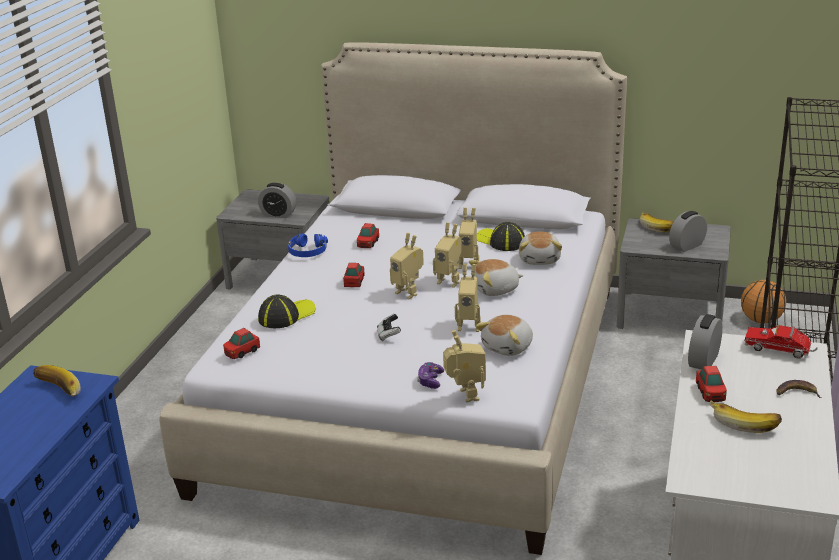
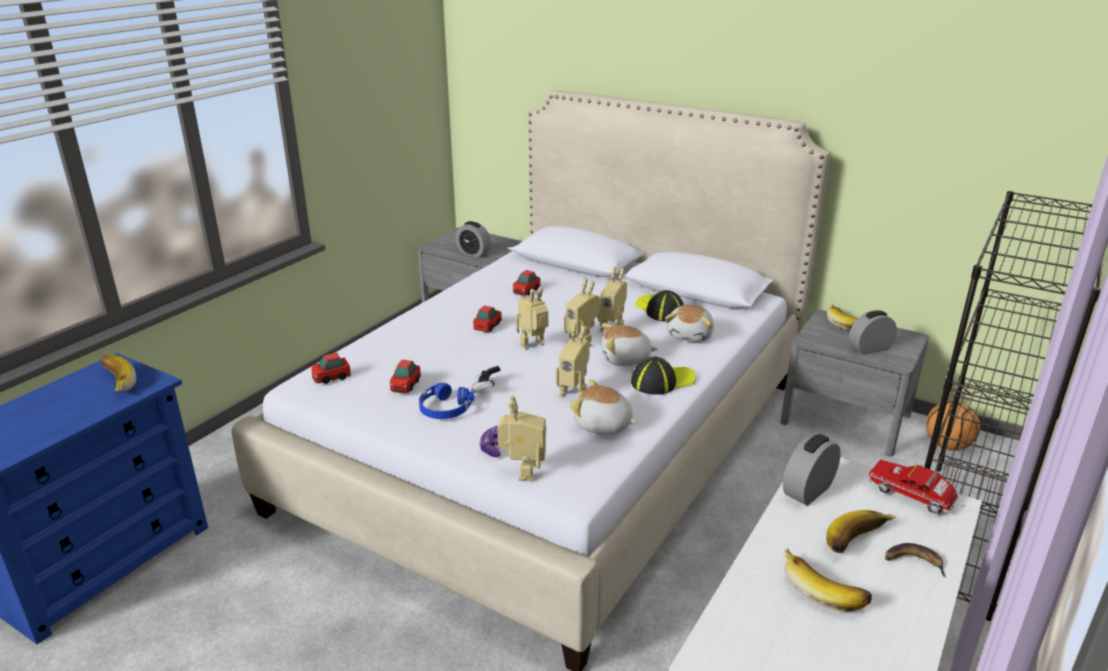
camera: 15 degrees right, 0 degrees up
cap [258,294,315,328] -> cap moved to [631,357,696,395]
blue headphones [288,234,328,257] -> blue headphones moved to [419,383,474,419]
toy robot [390,233,424,299] -> toy robot turned 90 degrees clockwise [516,287,548,350]
plush toy [475,315,533,356] -> plush toy turned 60 degrees clockwise [569,379,638,434]
toy car [696,366,727,402] -> toy car moved to [390,360,421,393]
none -> banana [826,510,896,553]

